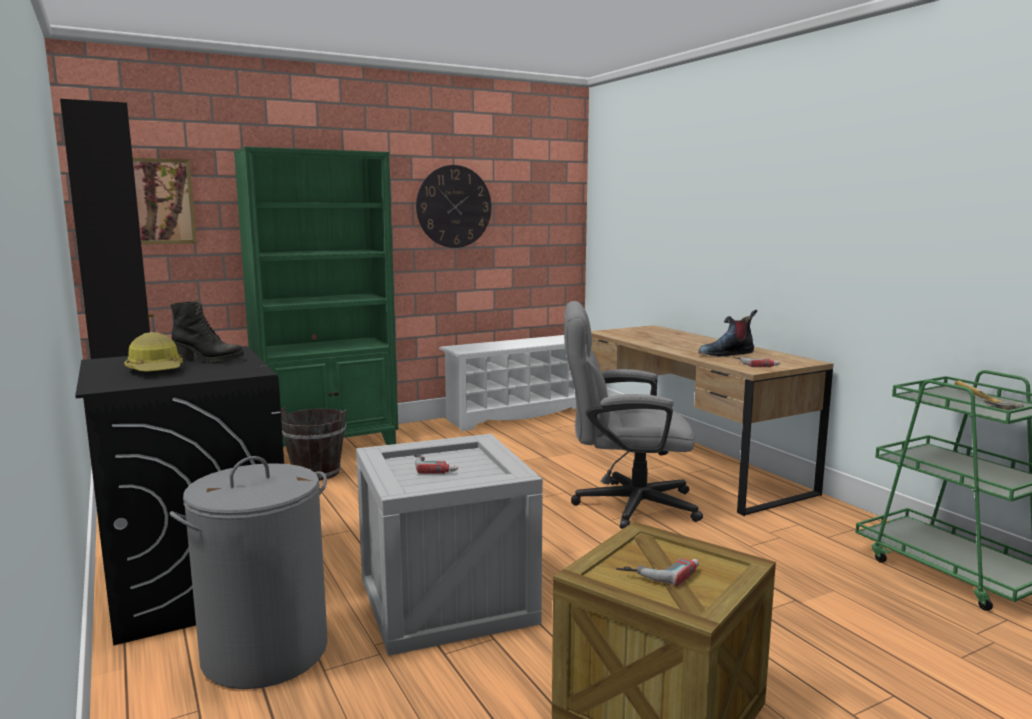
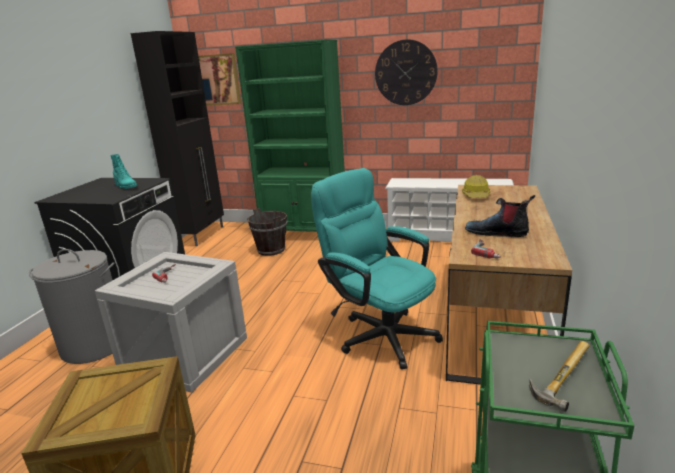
camera: 45 degrees right, 10 degrees up
hard hat [124,332,183,372] -> hard hat moved to [462,175,490,198]
black boot [170,301,244,363] -> turquoise boot [110,154,137,189]
grey office chair [564,301,703,529] -> turquoise office chair [311,168,443,369]
power drill [616,558,699,586] -> none

